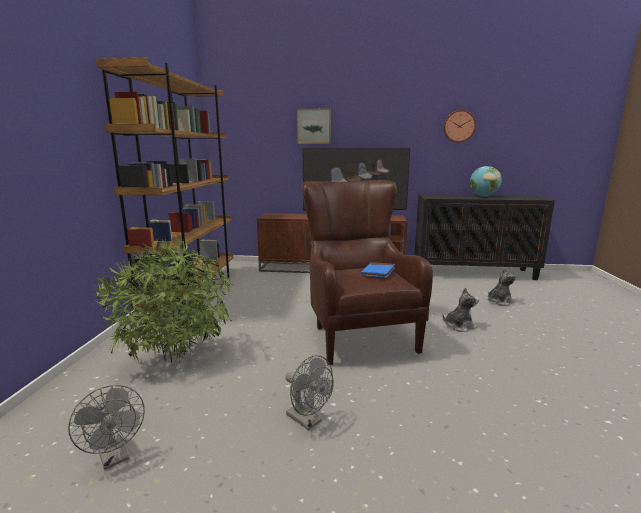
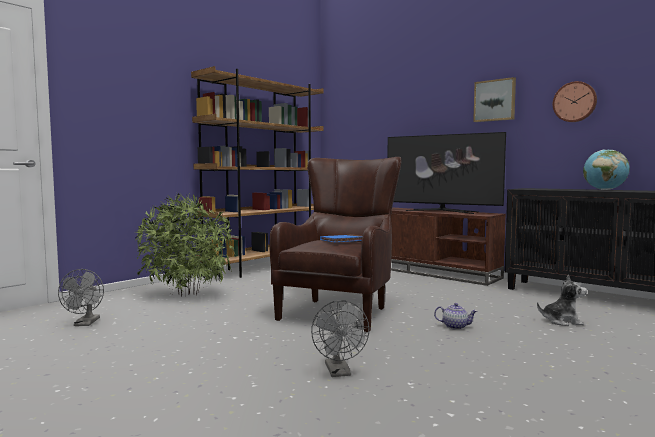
camera: 35 degrees right, 10 degrees down
grey fan [285,355,334,430] -> grey fan moved to [311,300,369,377]
picture [297,109,331,144] -> picture moved to [473,77,516,122]
plush toy [442,288,479,332] -> teapot [434,303,477,330]

